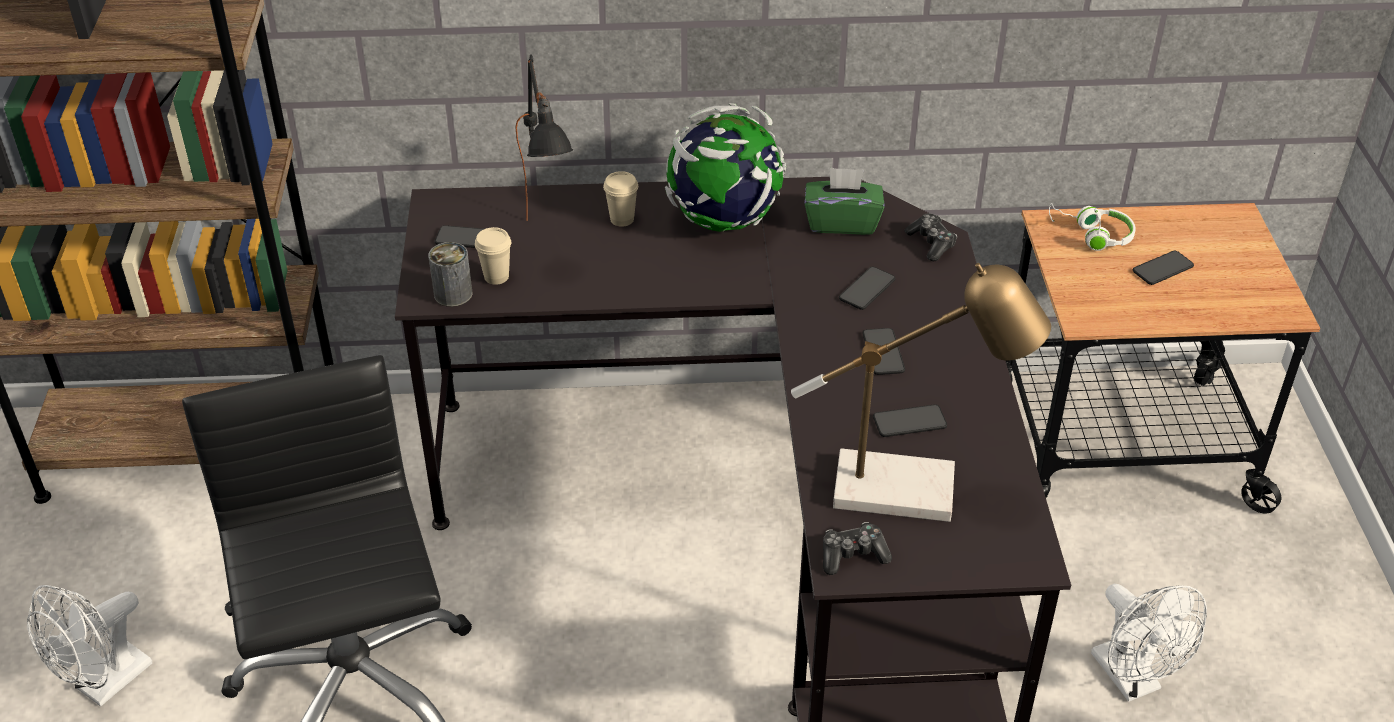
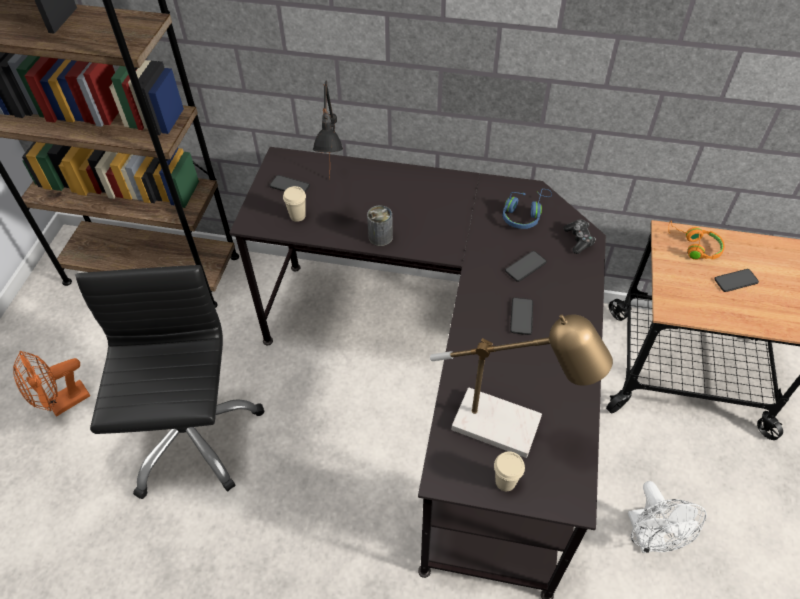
camera: 15 degrees right, 10 degrees up
white fan [27,585,152,707] -> orange fan [13,351,90,417]
can [428,242,473,307] -> can moved to [367,205,393,246]
beige cup [603,171,638,227] -> beige cup moved to [494,451,525,491]
globe [665,103,786,232] -> none
green tissue box [805,167,885,235] -> blue headphones [502,189,552,229]
game controller [823,522,892,575] -> none
phone [873,404,947,437] -> none
white headphones [1049,203,1136,251] -> orange headphones [668,221,725,260]

